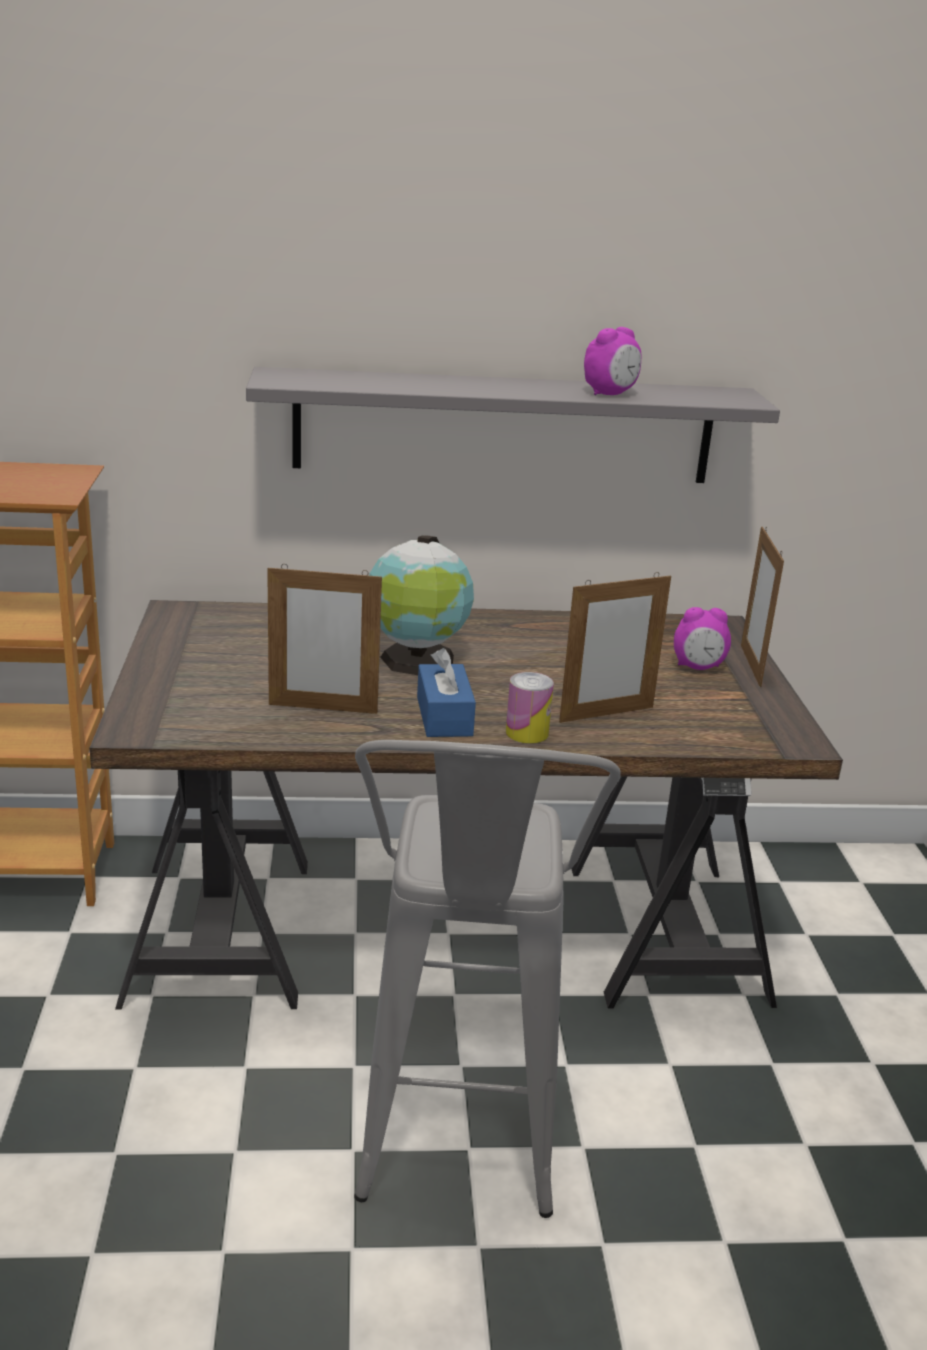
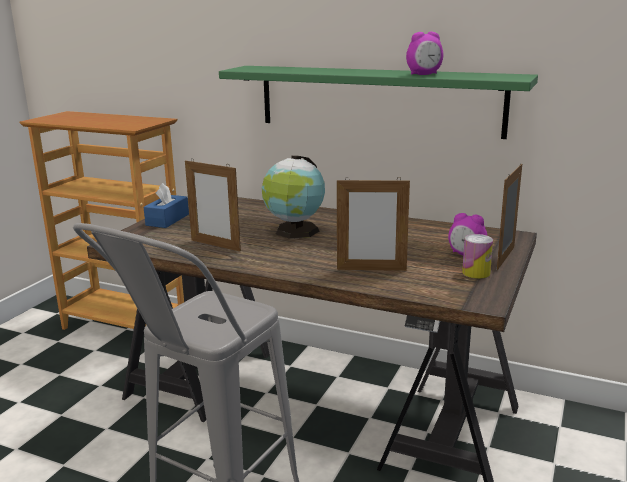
camera: 30 degrees right, 5 degrees down
grey shelf [246,367,780,483] -> green shelf [219,66,538,139]
blue tissue box [417,648,476,737] -> blue tissue box moved to [144,183,189,228]
can [506,672,554,744] -> can moved to [462,234,493,279]

